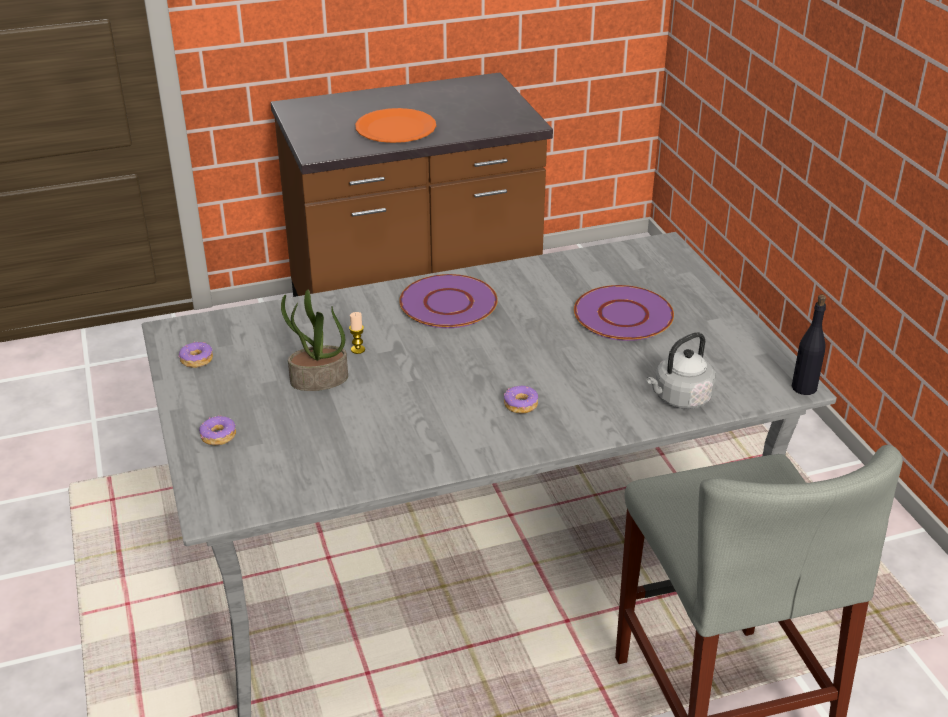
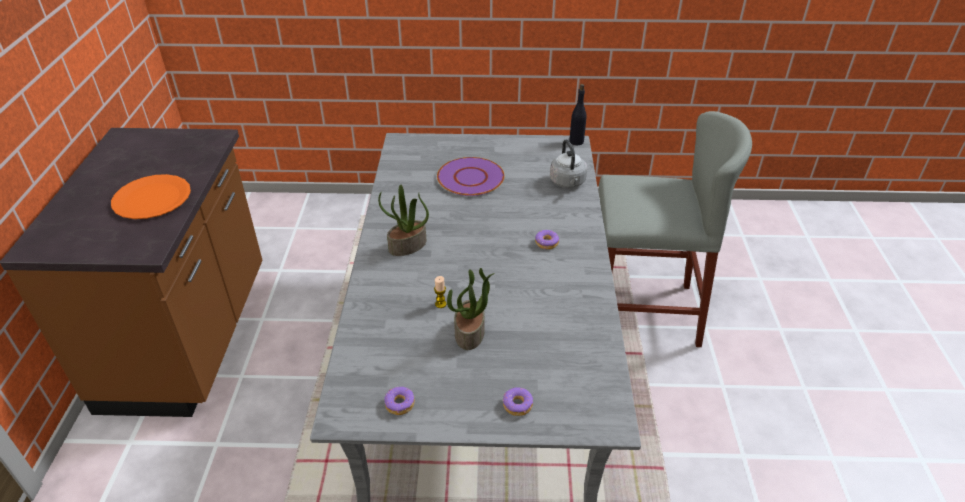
camera: 70 degrees left, 5 degrees up
purple plate [399,274,498,328] -> potted plant [378,185,429,256]

